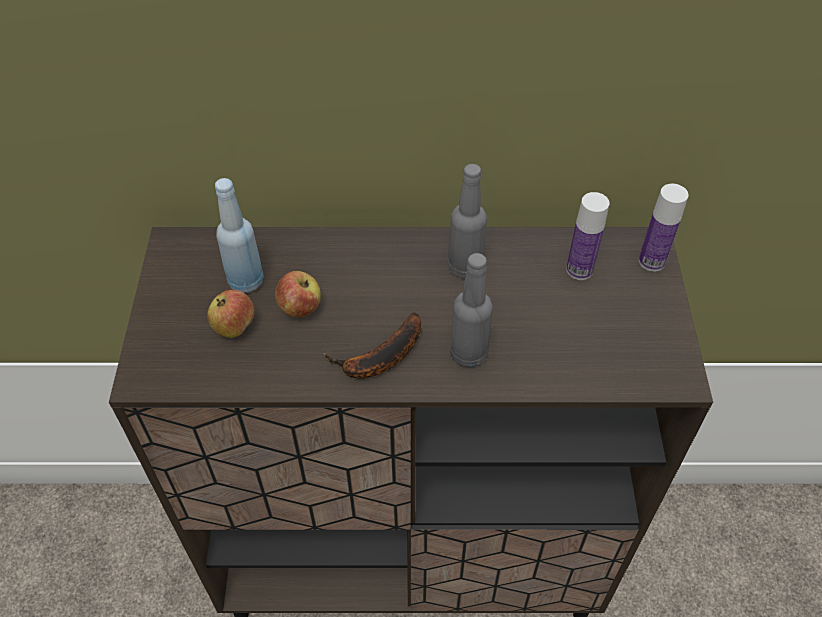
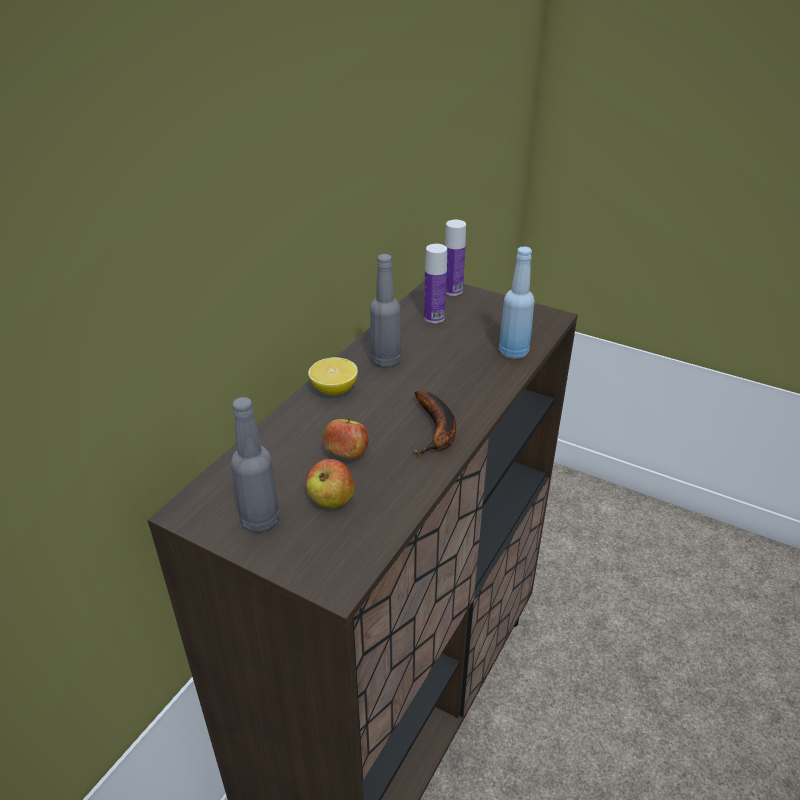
camera: 60 degrees left, 15 degrees down
blue bottle [215,178,264,293] -> blue bottle moved to [499,246,535,359]
grey bottle [450,253,493,368] -> grey bottle moved to [231,397,280,533]
none -> lemon [308,357,358,395]

